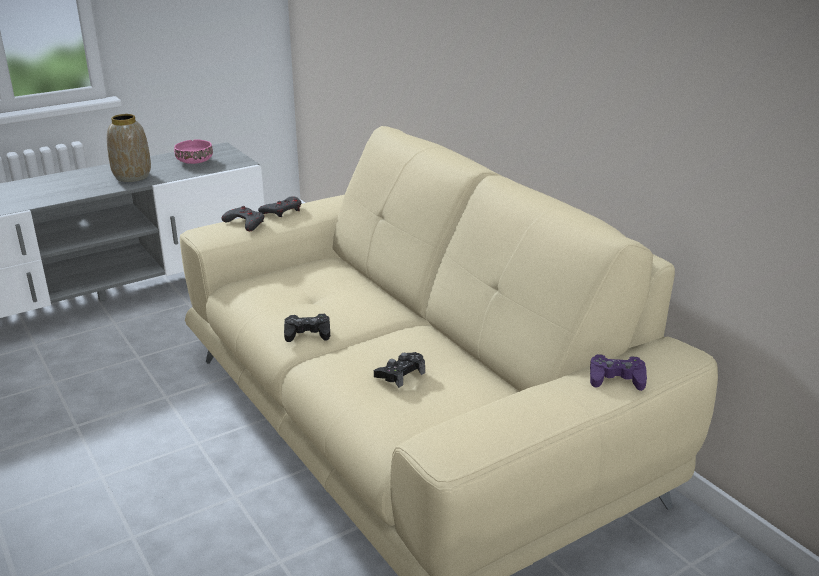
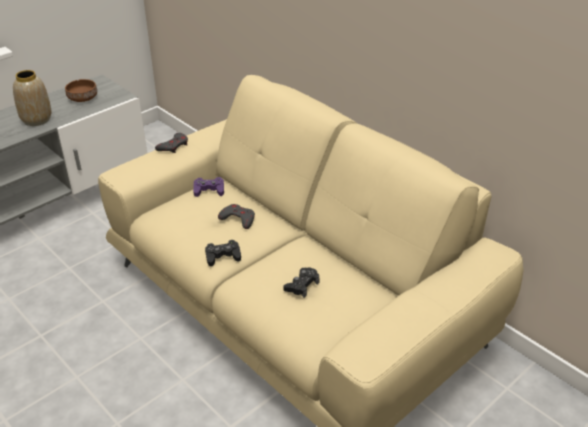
camera: 10 degrees left, 10 degrees up
pink bowl [174,140,213,164] -> brown bowl [65,79,97,102]
grey game controller [221,206,264,231] -> grey game controller moved to [218,204,255,229]
purple game controller [590,354,647,391] -> purple game controller moved to [193,177,224,197]

